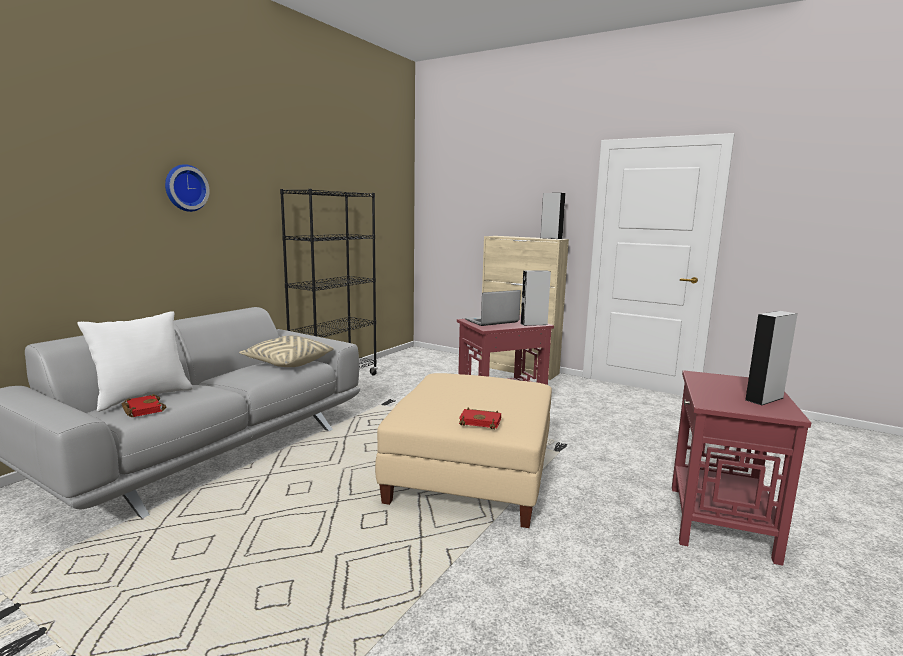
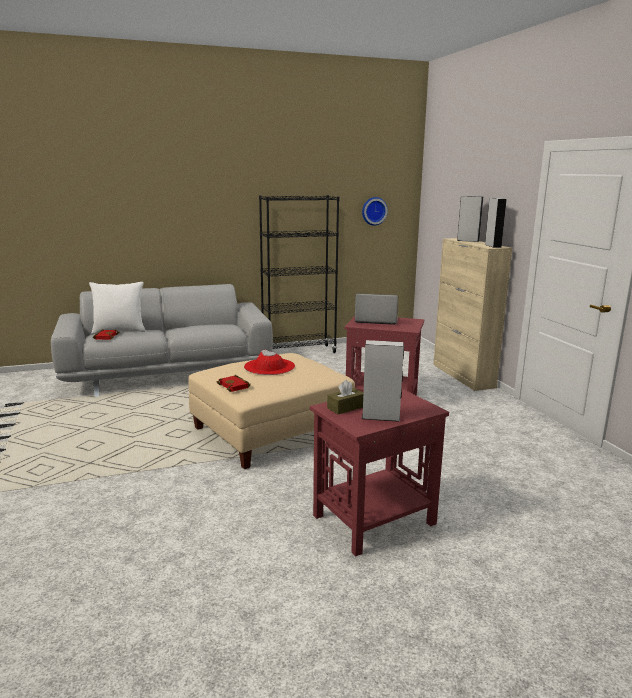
camera: 40 degrees right, 5 degrees up
wall clock [165,164,210,212] -> wall clock moved to [362,197,388,226]
beige pillow [239,335,334,367] -> none
grey speaker [520,270,551,326] -> grey speaker moved to [457,196,483,242]
none -> red hat [244,350,295,375]
none -> brown tissue box [327,380,363,414]

